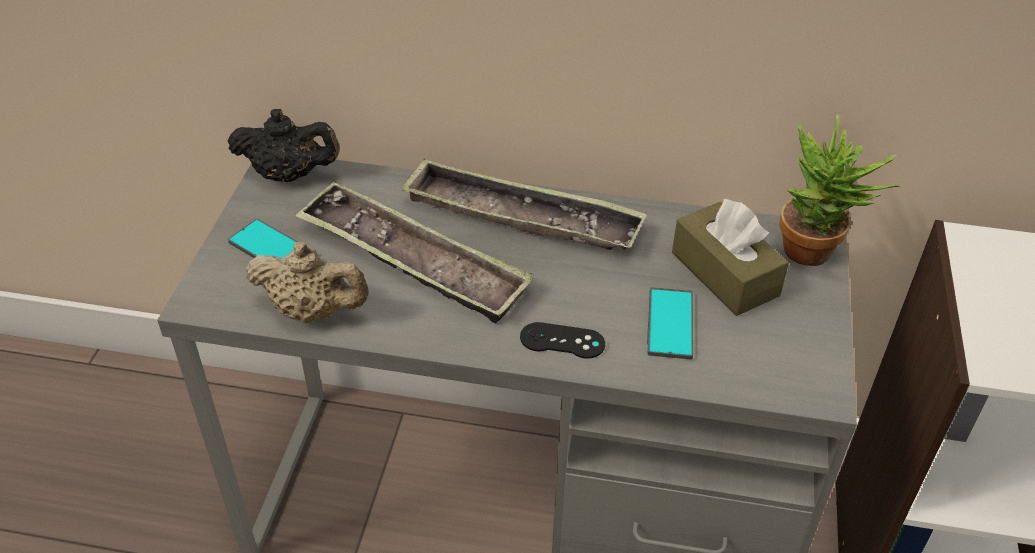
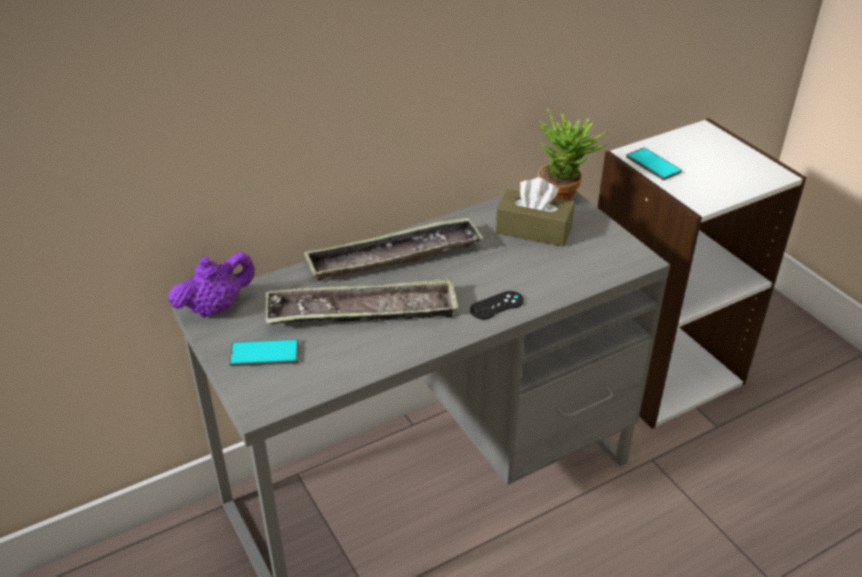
camera: 40 degrees left, 5 degrees down
black teapot [228,109,340,182] -> purple teapot [168,252,255,318]
beige teapot [246,242,369,323] -> none
phone [647,287,693,359] -> phone moved to [626,148,682,180]

